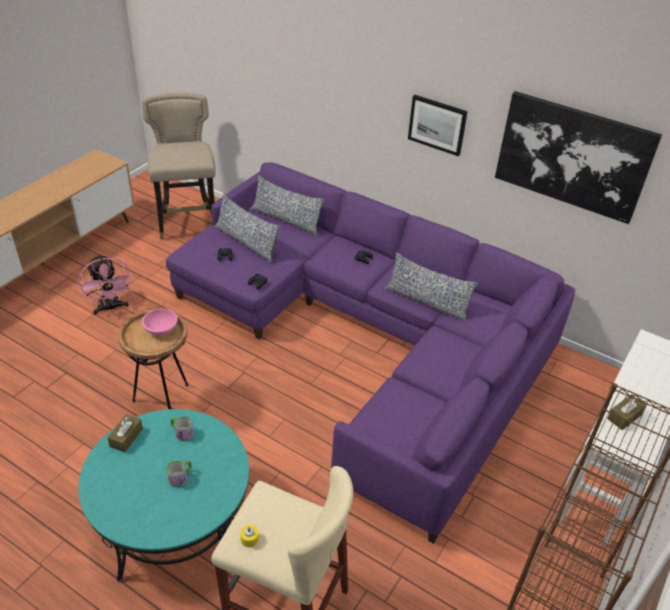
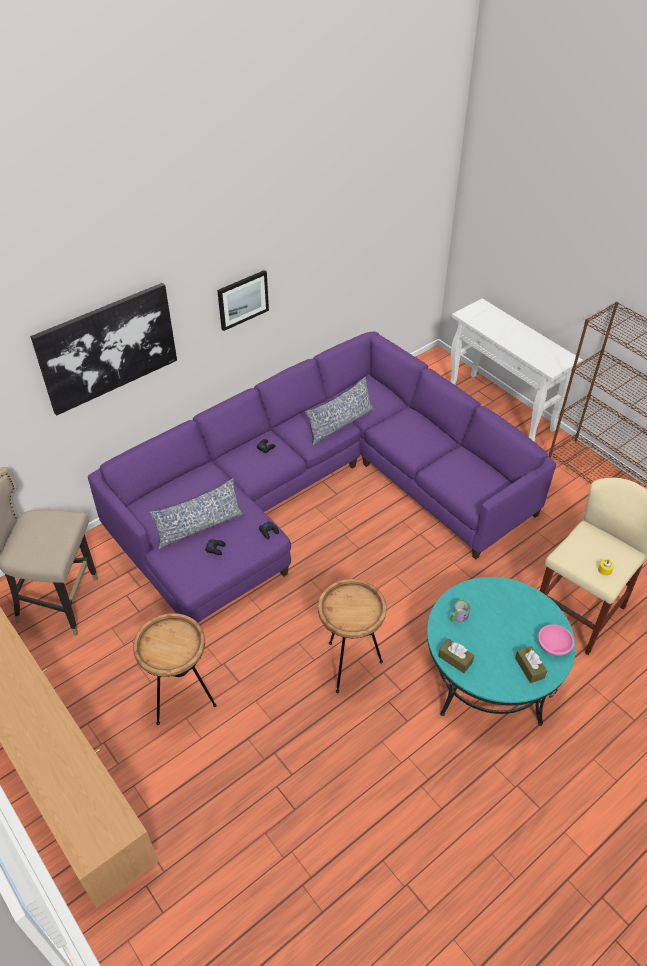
camera: 70 degrees left, 5 degrees up
pink fan [78,254,132,315] -> brown side table [133,613,217,725]
pink bowl [142,309,177,335] -> pink bowl moved to [538,624,574,656]
mug [166,459,192,487] -> none
pillow [250,175,325,236] -> none
picture [495,91,662,224] -> picture moved to [30,283,177,416]
brown tissue box [607,394,646,430] -> brown tissue box moved to [515,646,547,683]

